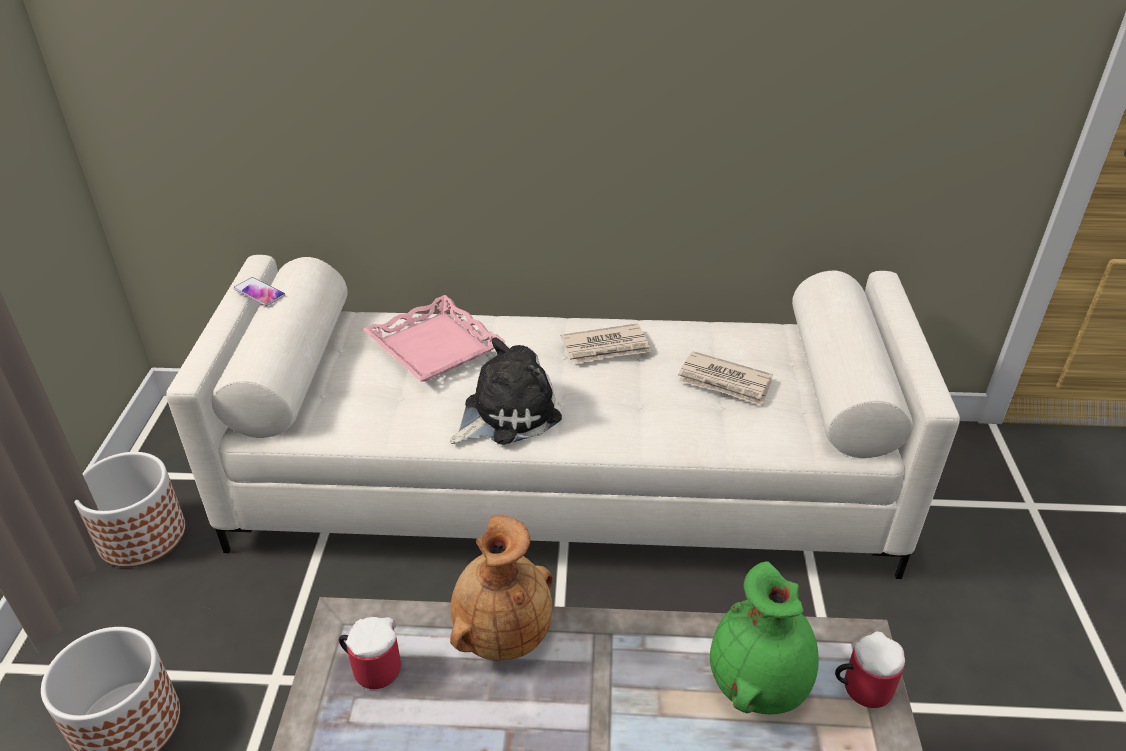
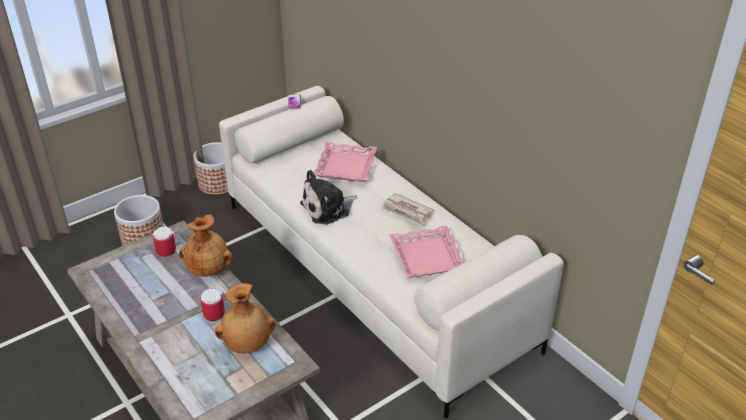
camera: 50 degrees right, 0 degrees up
plush toy [450,338,562,445] -> plush toy turned 135 degrees clockwise [300,170,357,225]
newspaper [678,351,773,406] -> pink tray [389,226,464,278]
green vase [710,561,819,714] -> brown vase [215,283,276,353]
mug [835,631,905,708] -> mug moved to [200,288,225,321]

